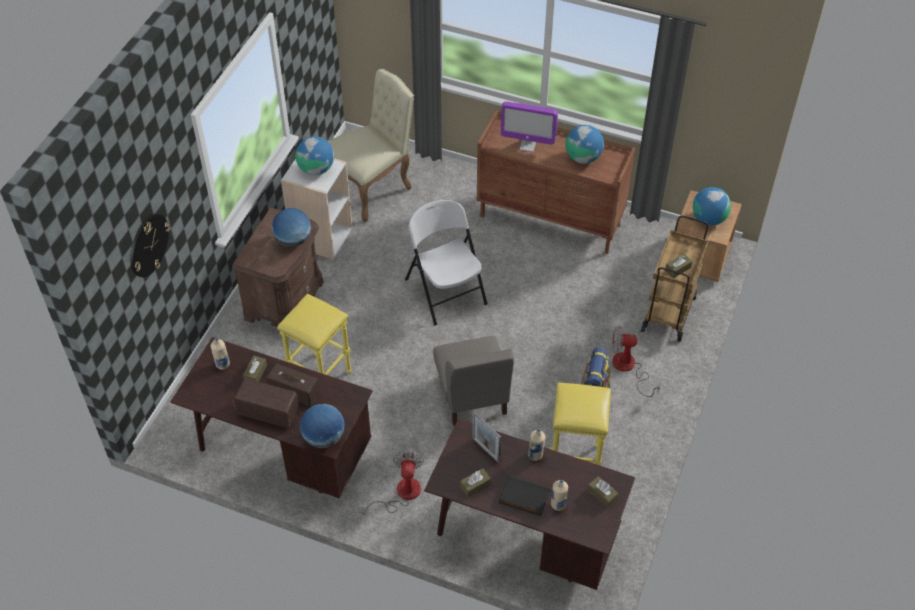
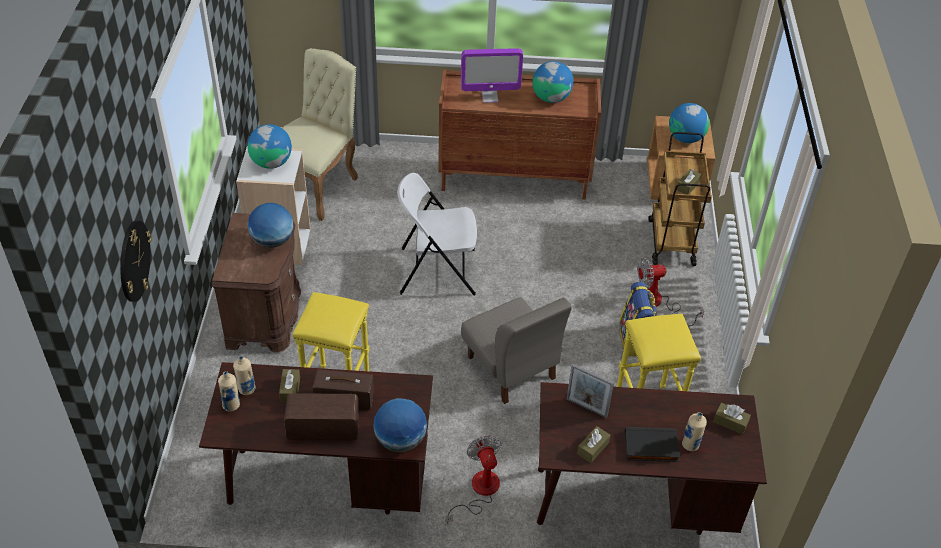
camera: 20 degrees left, 5 degrees down
white chair [405,200,488,326] -> white chair turned 45 degrees counterclockwise [397,173,477,296]
beige bottle [528,429,545,461] -> beige bottle moved to [218,371,240,412]

